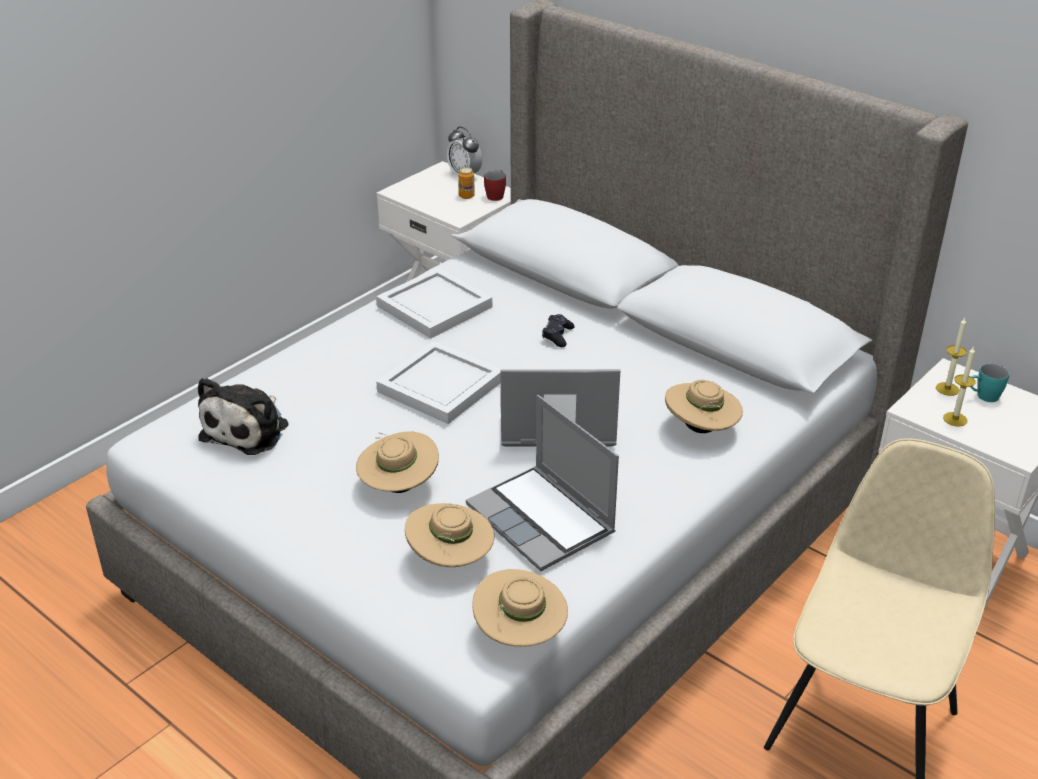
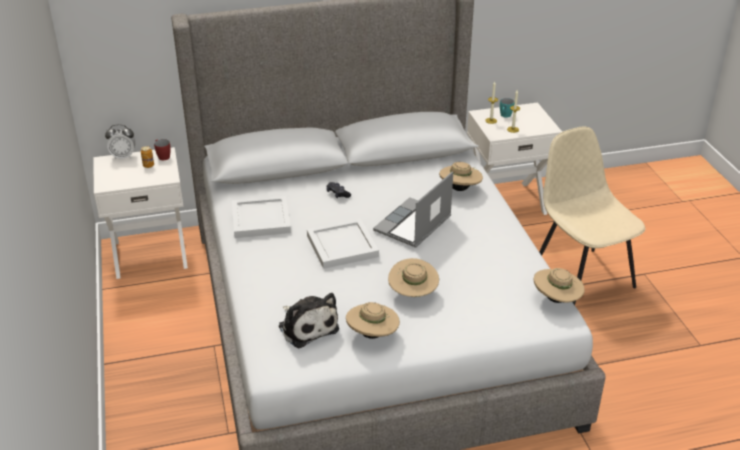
camera: 55 degrees left, 0 degrees up
beige hat [405,503,494,567] -> beige hat moved to [346,302,400,339]
laptop [466,395,619,571] -> none

